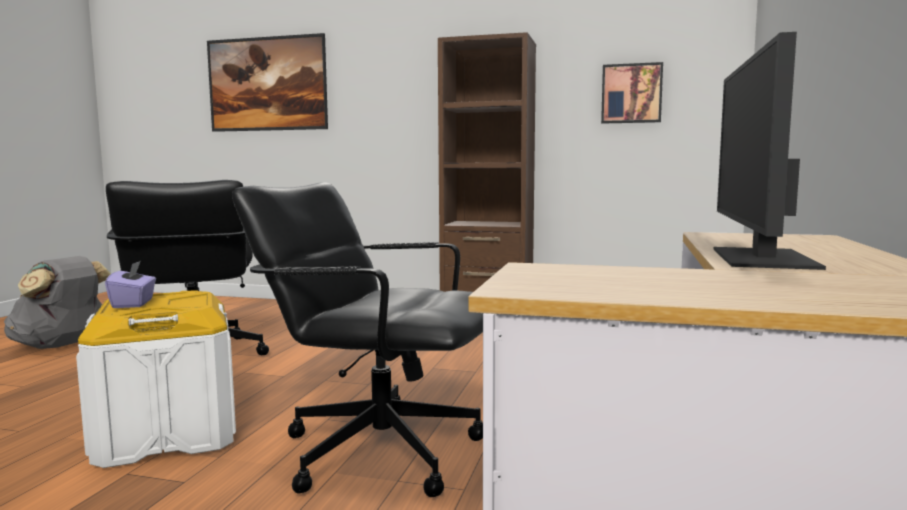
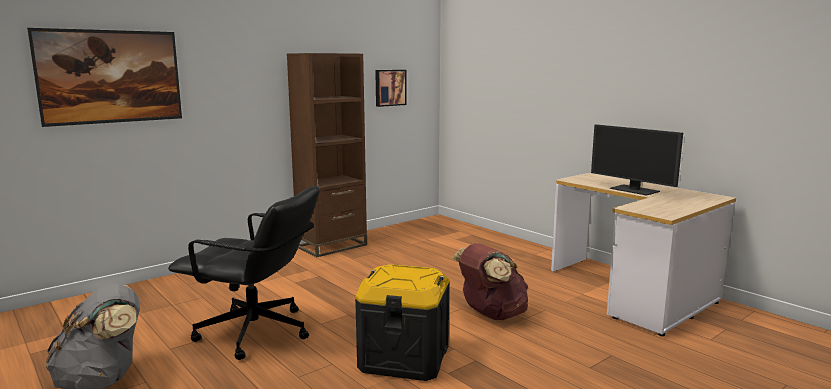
camera: 55 degrees left, 5 degrees up
white storage box [76,291,236,468] -> black storage box [355,264,450,381]
purple tissue box [105,261,156,308] -> none
black office chair [232,182,484,497] -> brown backpack [452,243,528,320]

